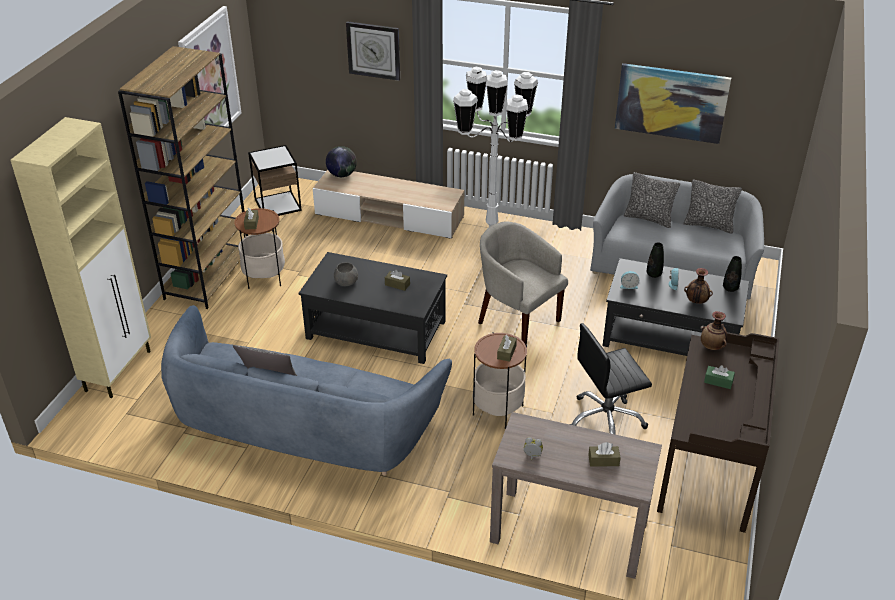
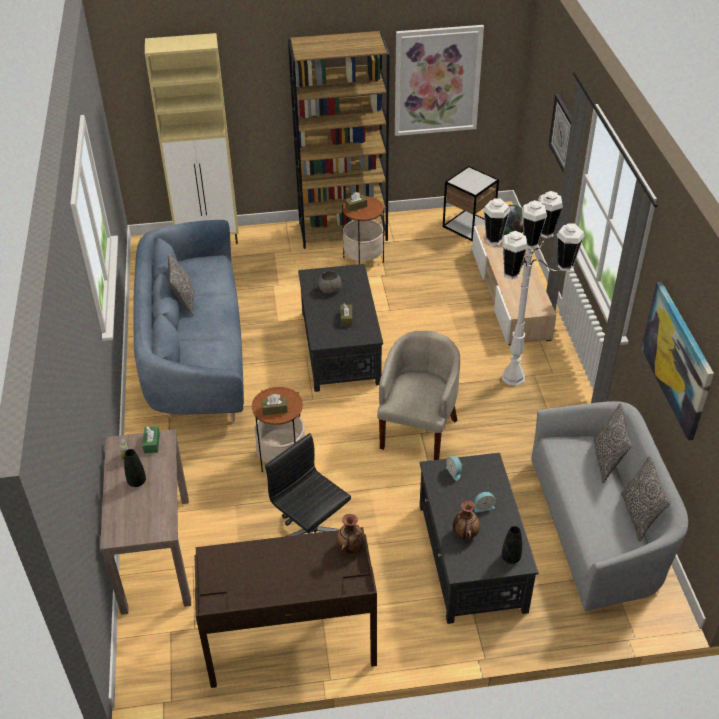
camera: 65 degrees right, 5 degrees up
brown tissue box [588,442,621,466] -> none
black vase [647,242,664,278] -> black vase moved to [124,449,146,487]
green tissue box [704,365,735,389] -> green tissue box moved to [142,426,160,453]

